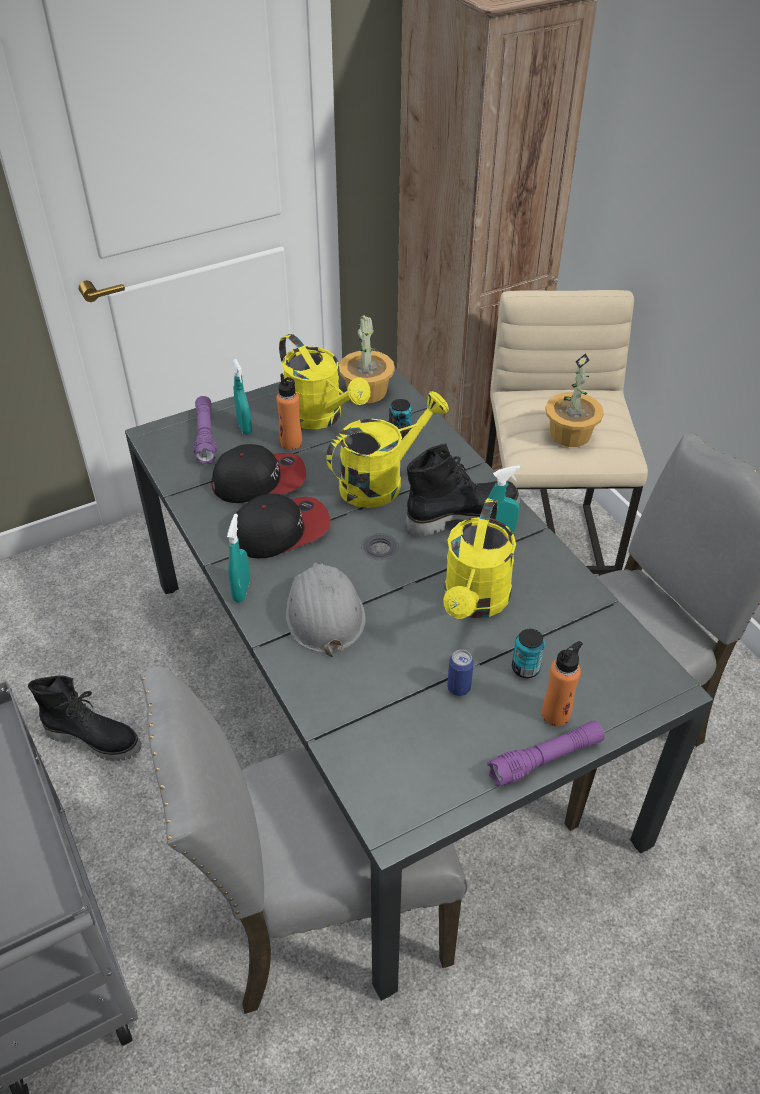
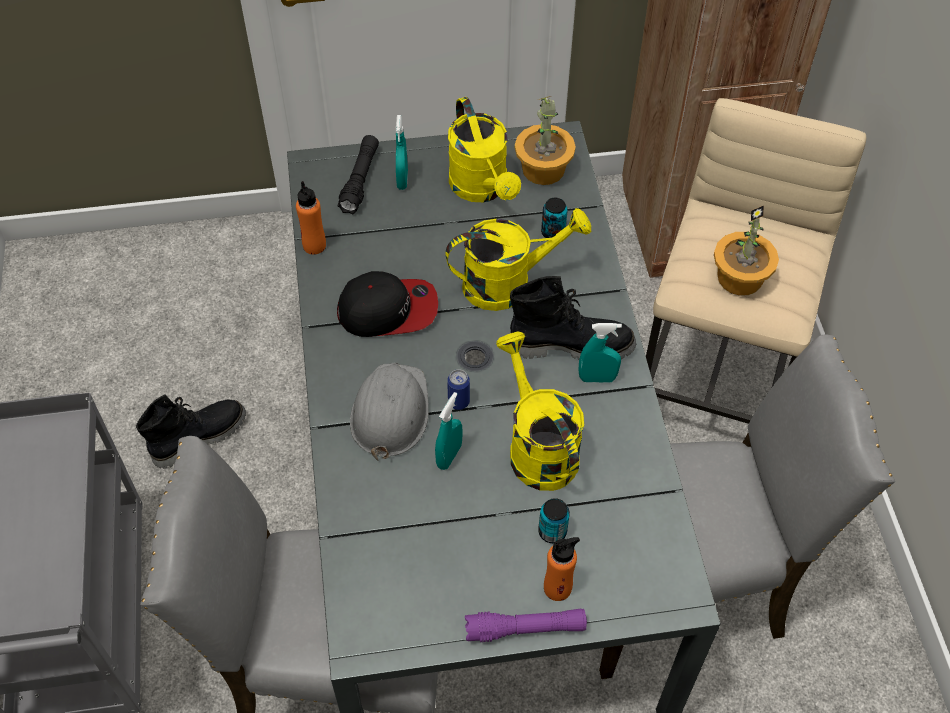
camera: 20 degrees right, 10 degrees up
black boot [28,676,141,761] -> black boot turned 75 degrees counterclockwise [136,394,246,469]
purple flashlight [194,396,217,465] -> black flashlight [337,135,379,215]
cap [212,444,306,503] -> none
turquoise spray bottle [227,514,250,603] -> turquoise spray bottle moved to [435,392,463,470]
orange bottle [276,374,302,450] -> orange bottle moved to [296,181,326,255]
yellow watering can [443,498,516,619] -> yellow watering can turned 120 degrees clockwise [496,332,584,491]
can [447,650,474,696] -> can moved to [447,369,470,410]

